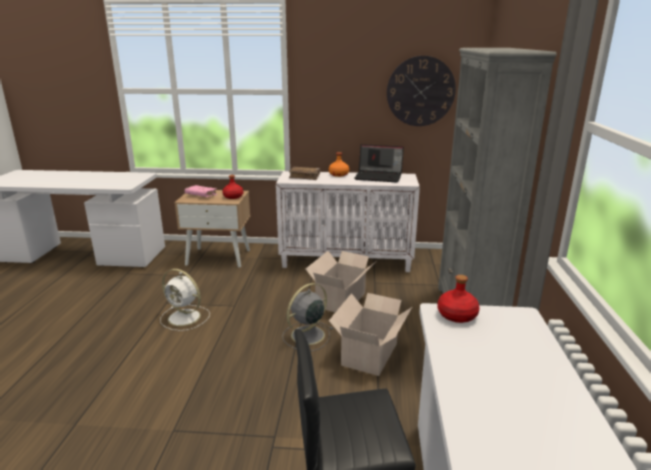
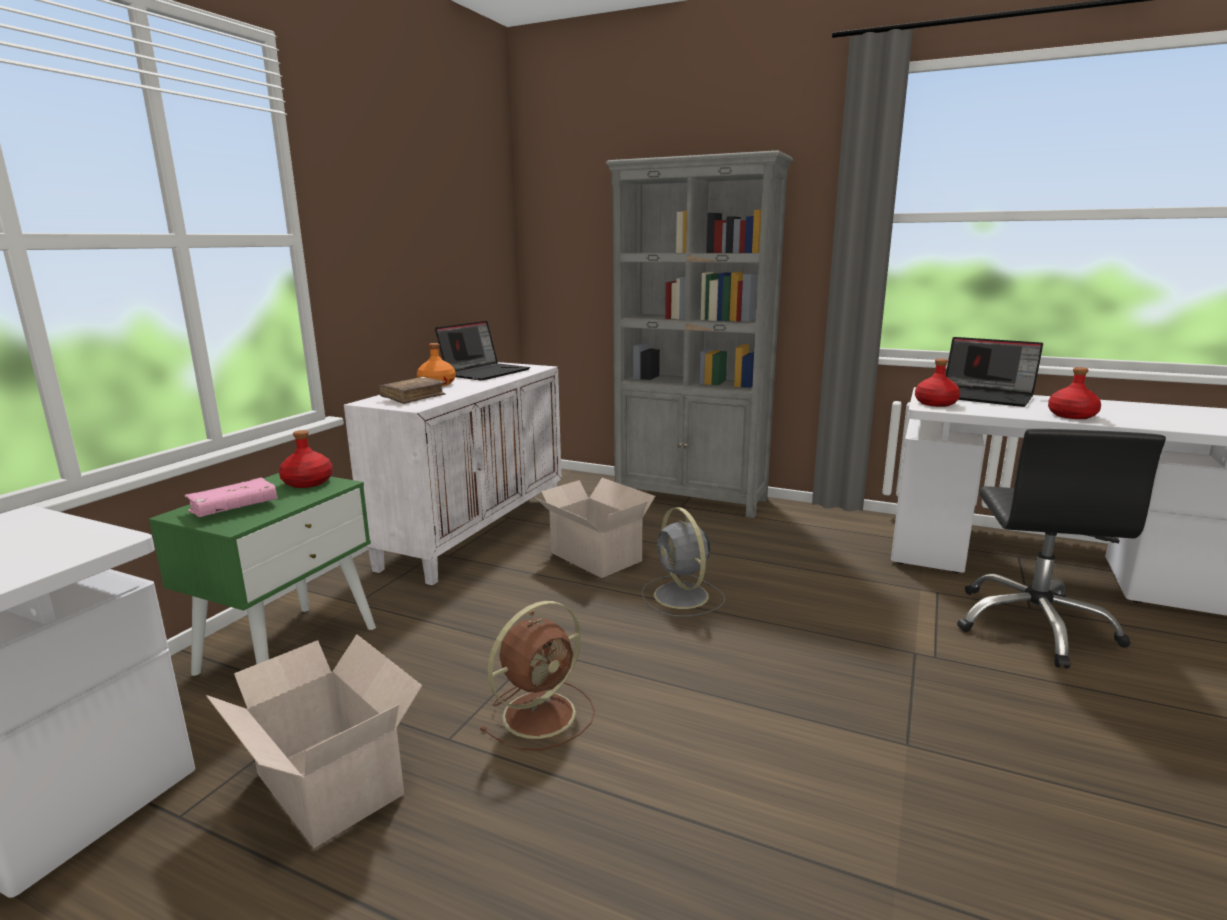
camera: 70 degrees left, 5 degrees down
white fan [160,269,210,331] -> brown fan [479,601,595,750]
beige nightstand [175,190,250,267] -> green nightstand [149,473,376,676]
cardboard box [329,293,412,376] -> cardboard box moved to [206,634,422,848]
wall clock [387,56,456,126] -> none
none -> laptop [946,337,1043,407]
none -> red bottle [1048,367,1101,419]

